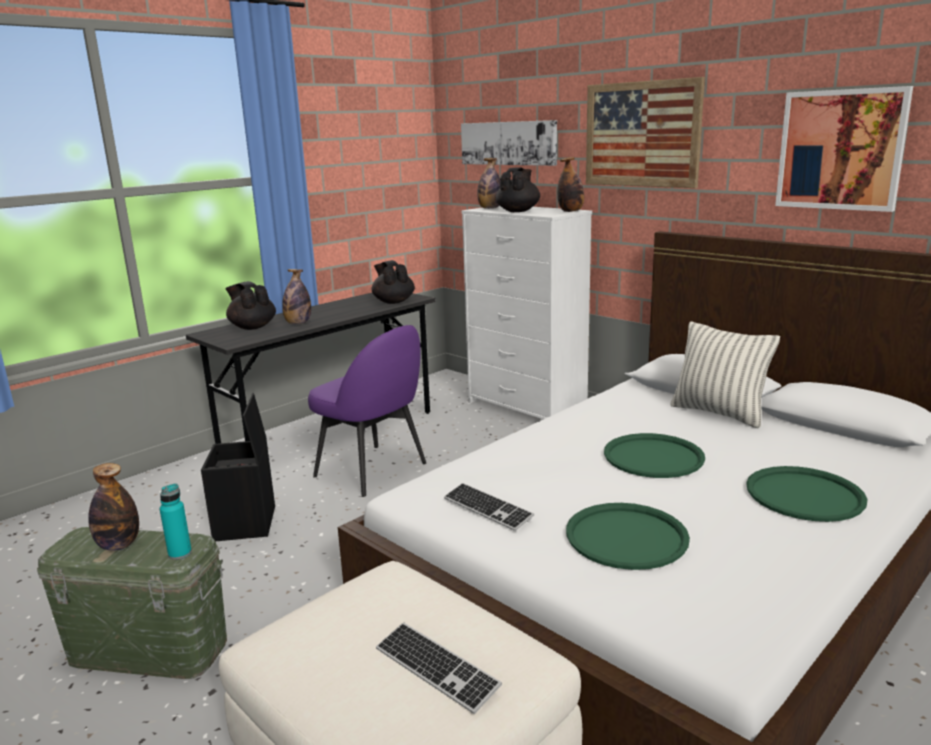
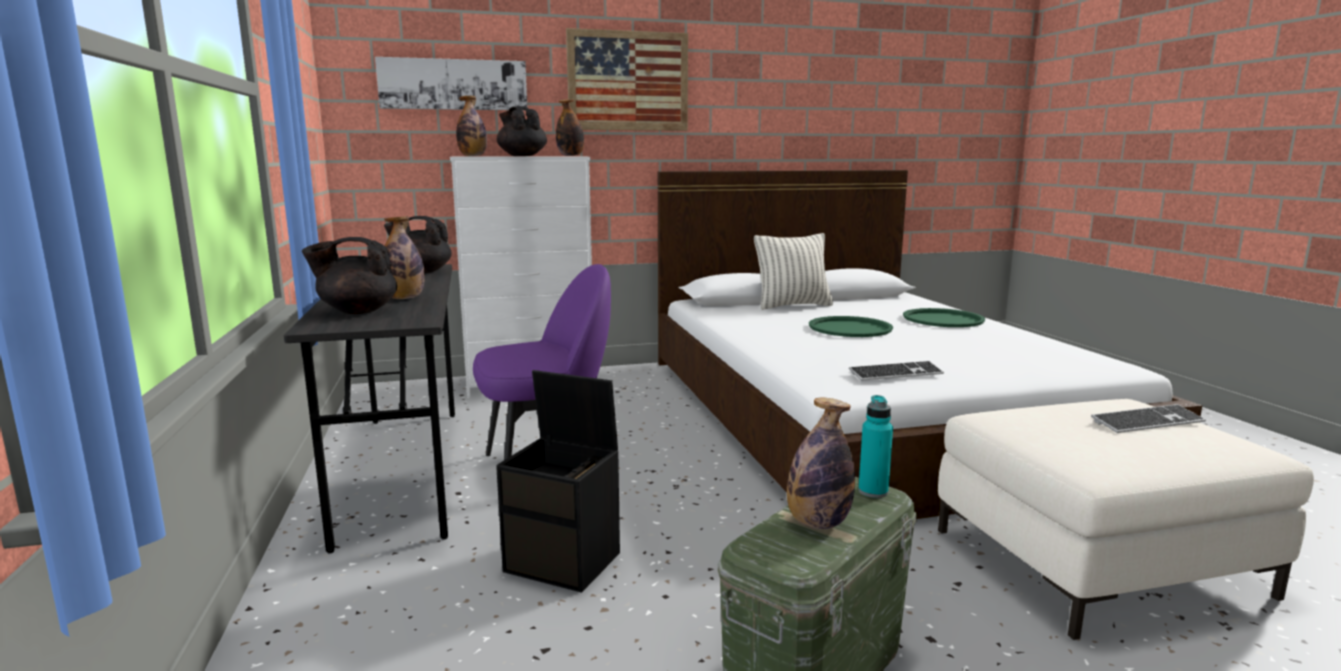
camera: 60 degrees left, 5 degrees down
green tray [566,503,690,570] -> none
picture [775,86,913,212] -> none

